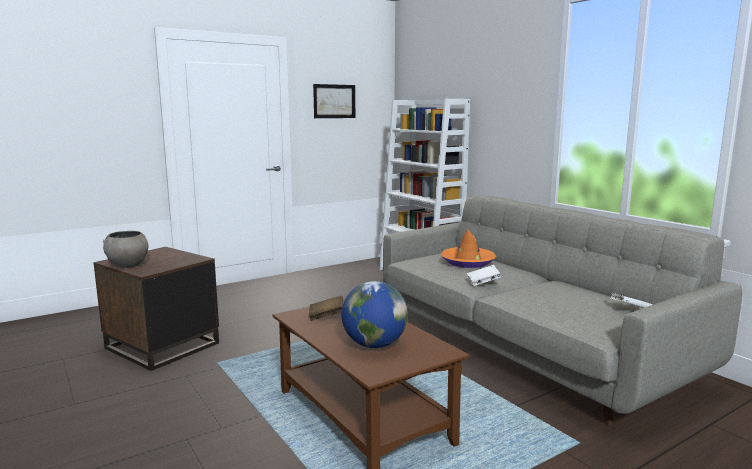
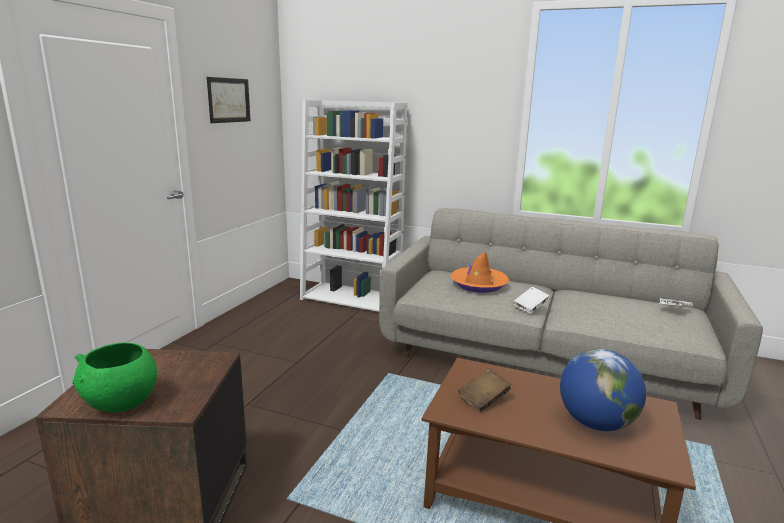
camera: 35 degrees left, 5 degrees up
grey bowl [103,231,149,268] -> green bowl [72,343,157,413]

